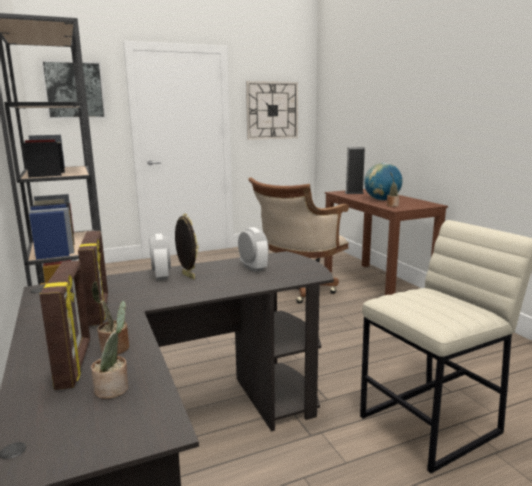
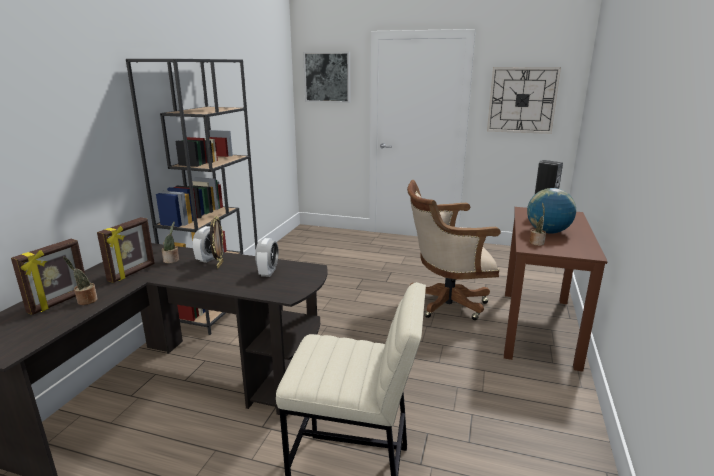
camera: 40 degrees right, 5 degrees up
potted plant [91,301,128,399] -> potted plant moved to [162,222,179,263]

